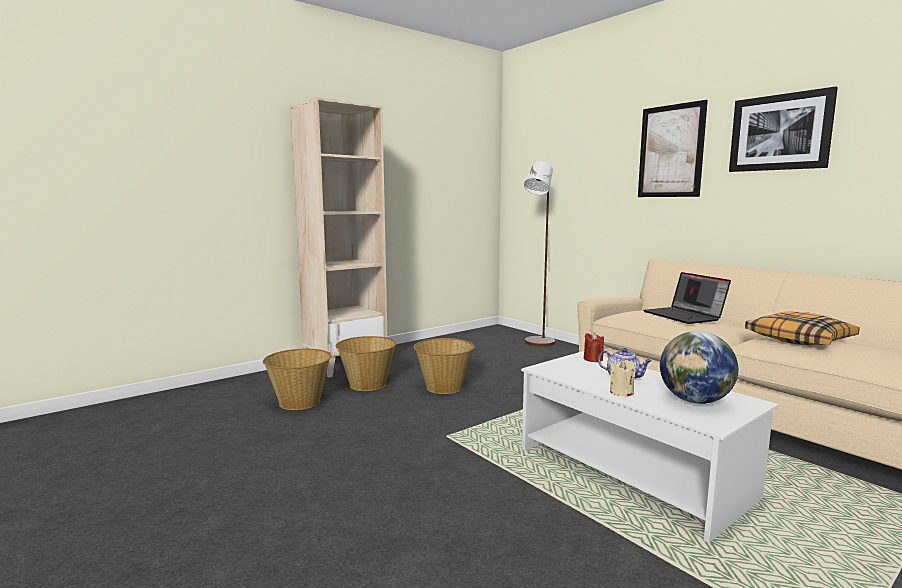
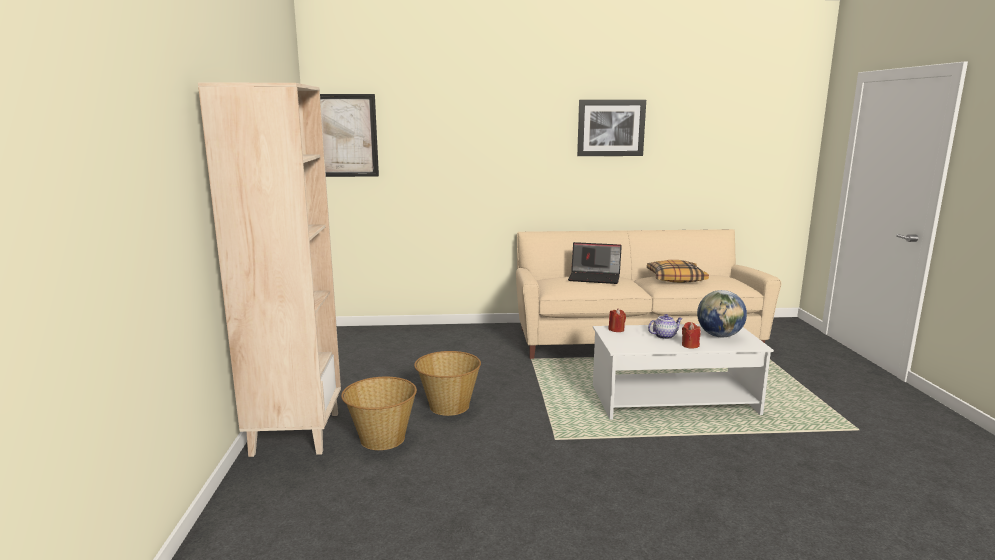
camera: 55 degrees left, 5 degrees up
basket [263,349,332,410] -> none
brown floor lamp [524,161,555,347] -> none
beige candle [610,360,635,397] -> red candle [682,322,701,349]
picture [638,100,708,197] -> picture moved to [320,94,379,177]

